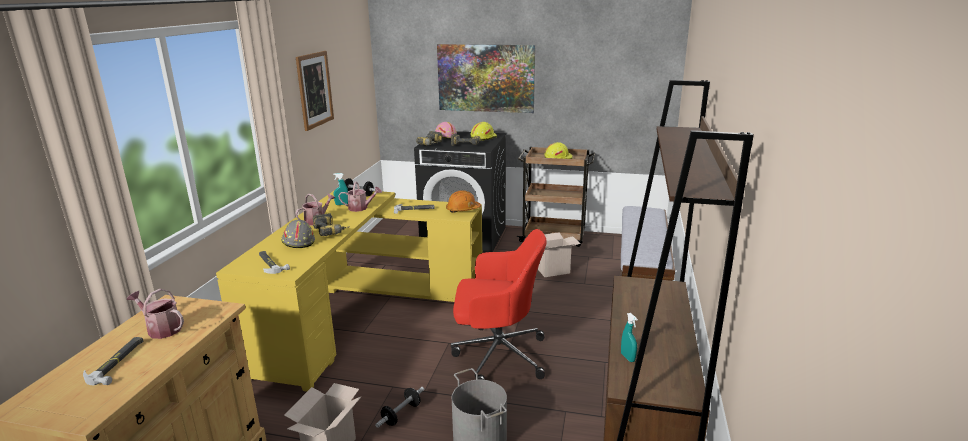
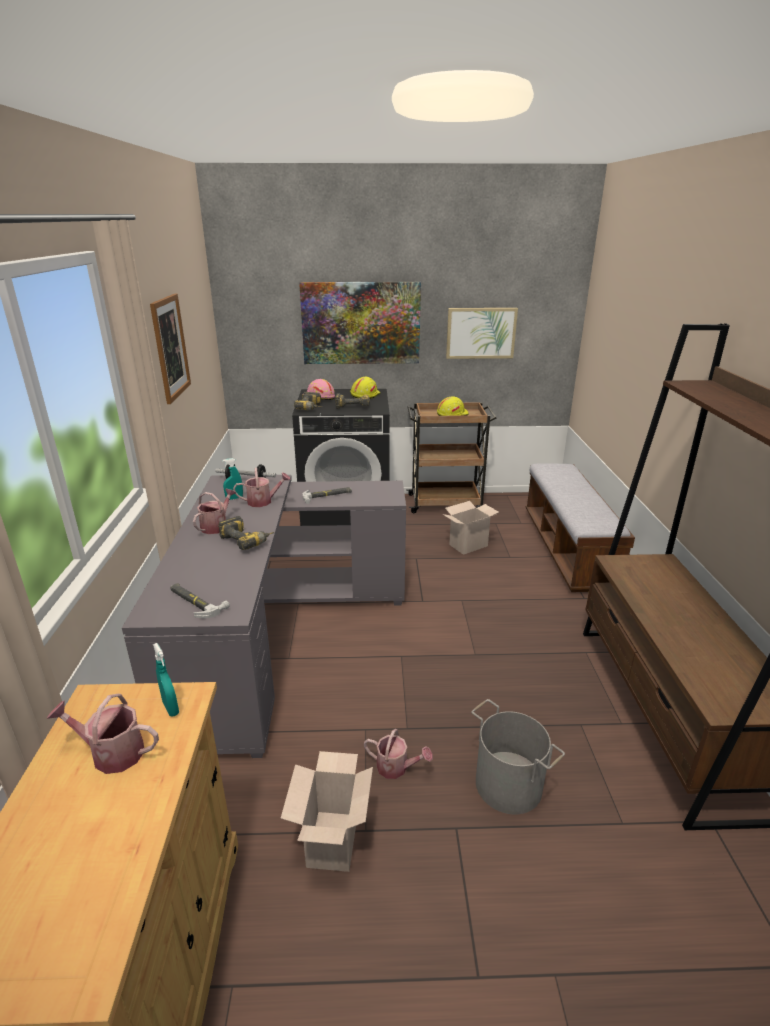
camera: 15 degrees left, 5 degrees up
hammer [83,337,143,386] -> none
yellow desk [216,190,482,391] -> grey desk [122,475,406,758]
grey hard hat [281,220,315,248] -> none
dumbbell [375,387,424,428] -> watering can [364,729,433,779]
orange hard hat [446,190,481,213] -> none
red office chair [451,229,547,380] -> none
turquoise spray bottle [621,313,638,362] -> turquoise spray bottle moved to [153,643,179,717]
none -> picture [446,308,518,359]

